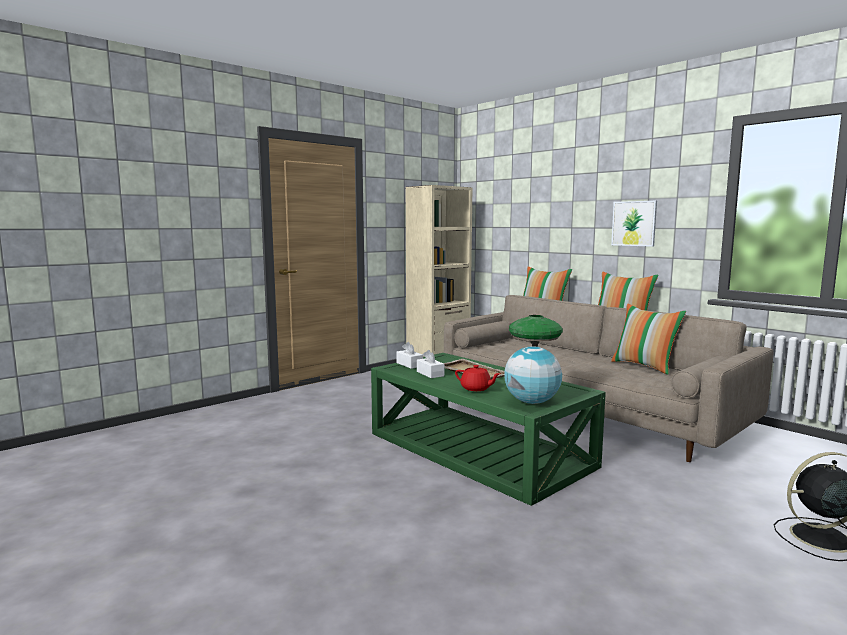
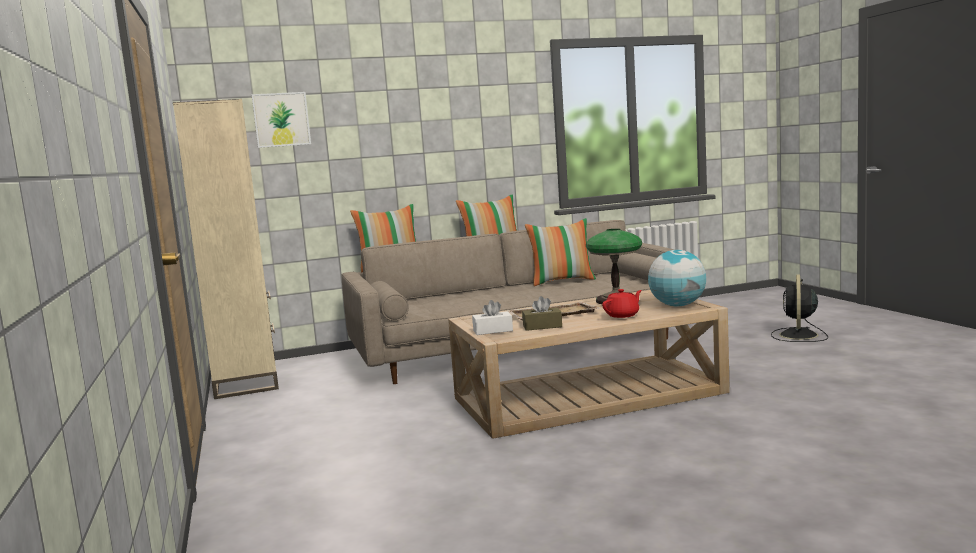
camera: 65 degrees left, 0 degrees up
green coffee table [371,353,606,506] -> beige coffee table [448,290,730,439]
white tissue box [417,350,444,378] -> brown tissue box [522,296,562,331]
picture [611,201,657,247] -> picture moved to [252,92,311,148]

